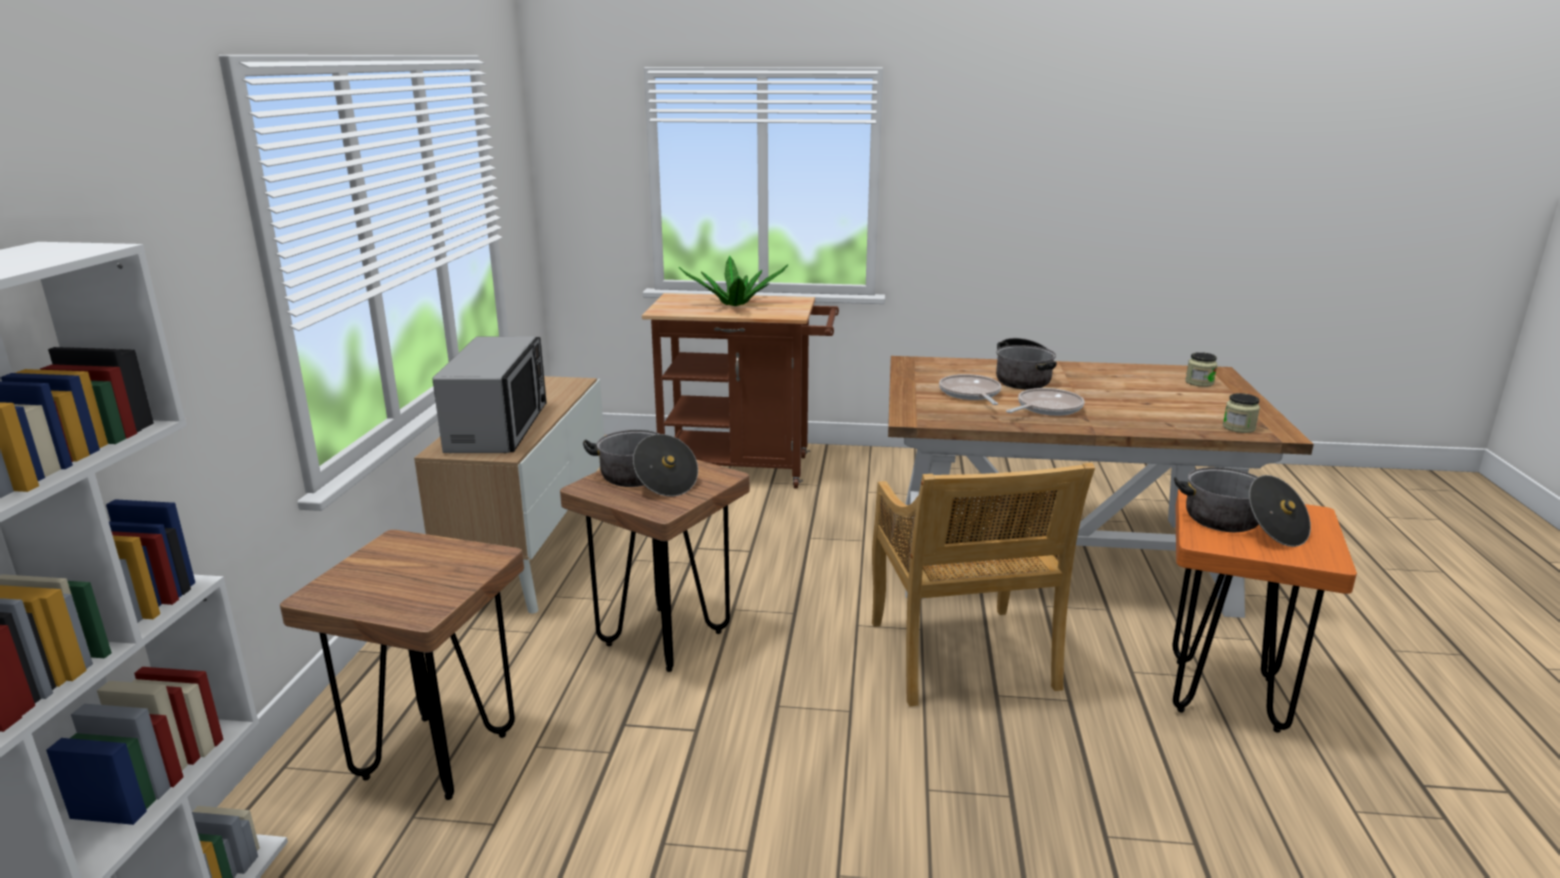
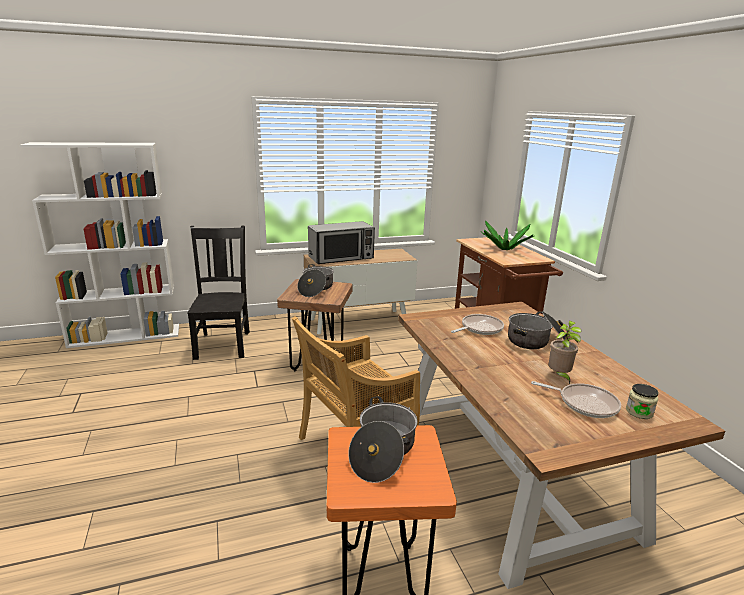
camera: 65 degrees right, 0 degrees up
brown stool [280,530,524,800] -> black chair [187,226,250,360]
frying pan [1006,388,1085,416] -> frying pan moved to [531,381,621,418]
jar [1223,393,1260,433] -> none
none -> potted plant [548,321,582,384]

